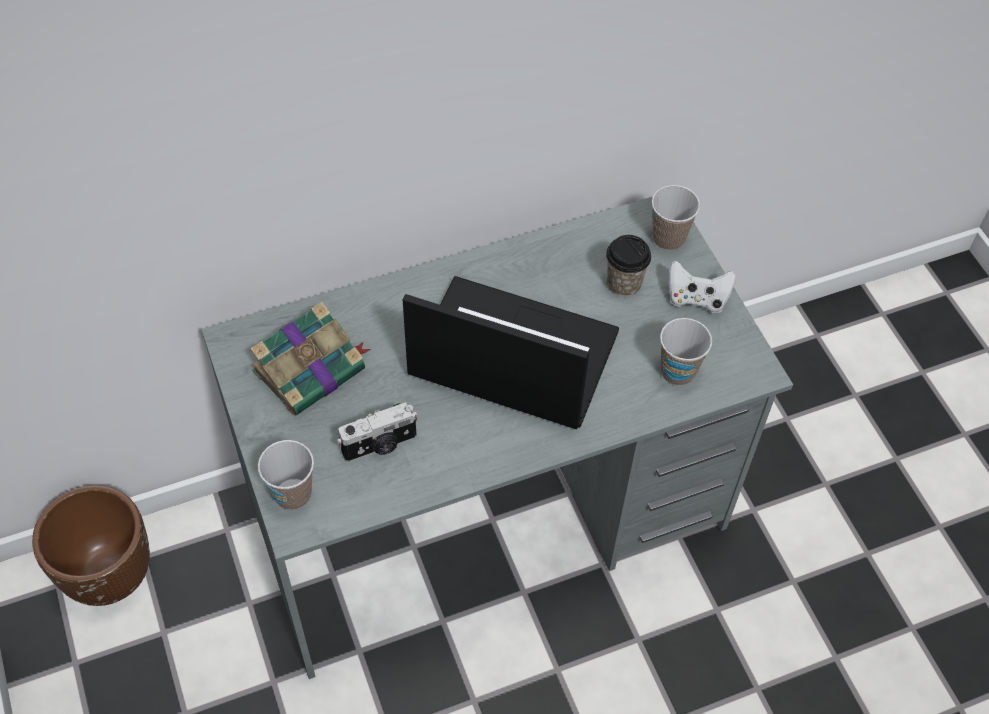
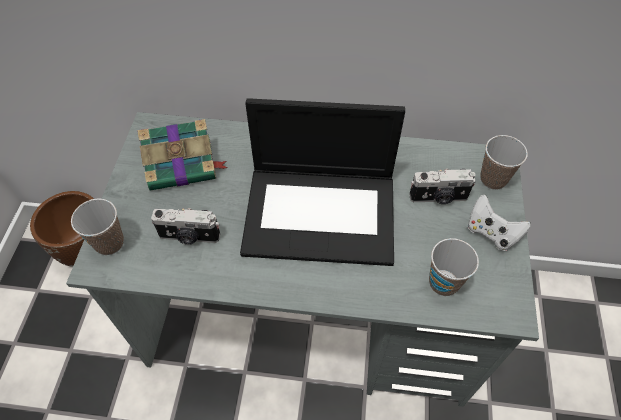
camera: 30 degrees right, 0 degrees up
laptop [403,276,619,429] -> laptop turned 135 degrees clockwise [240,98,405,266]
cup [606,235,651,297] -> camera [409,169,476,204]

